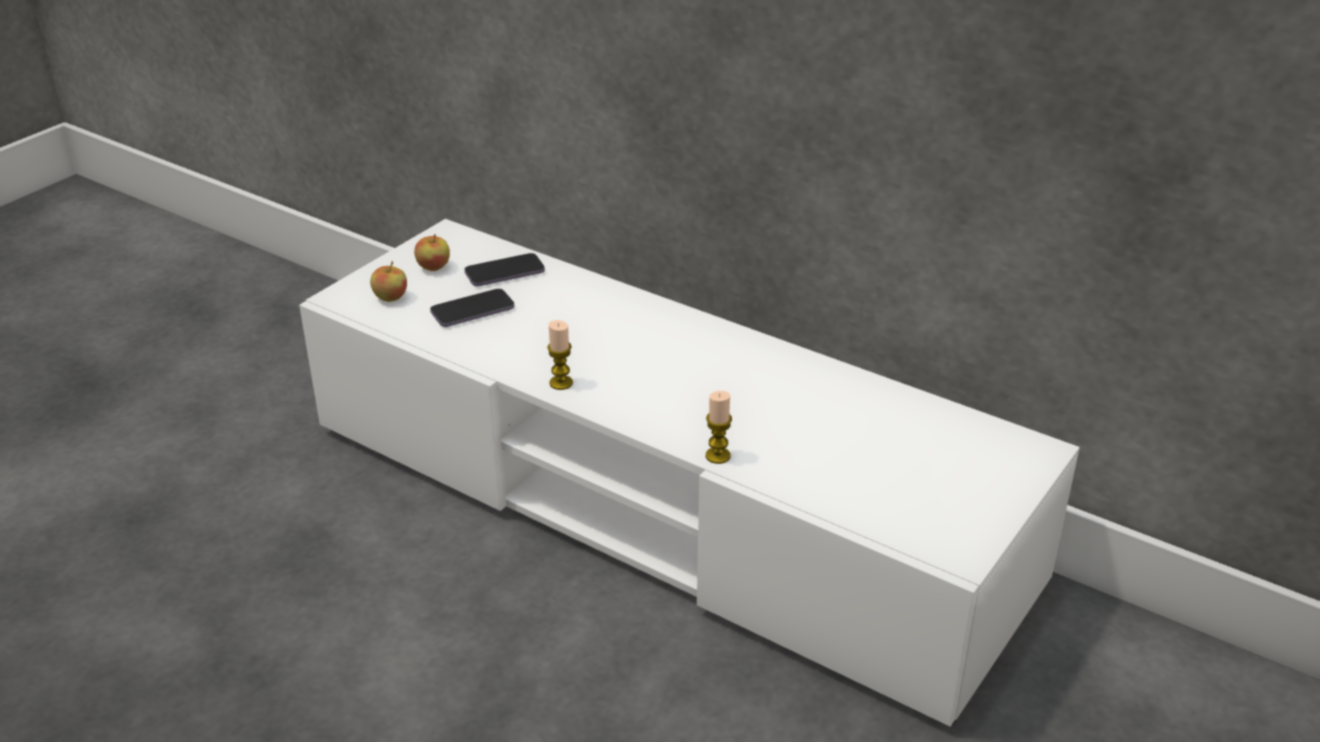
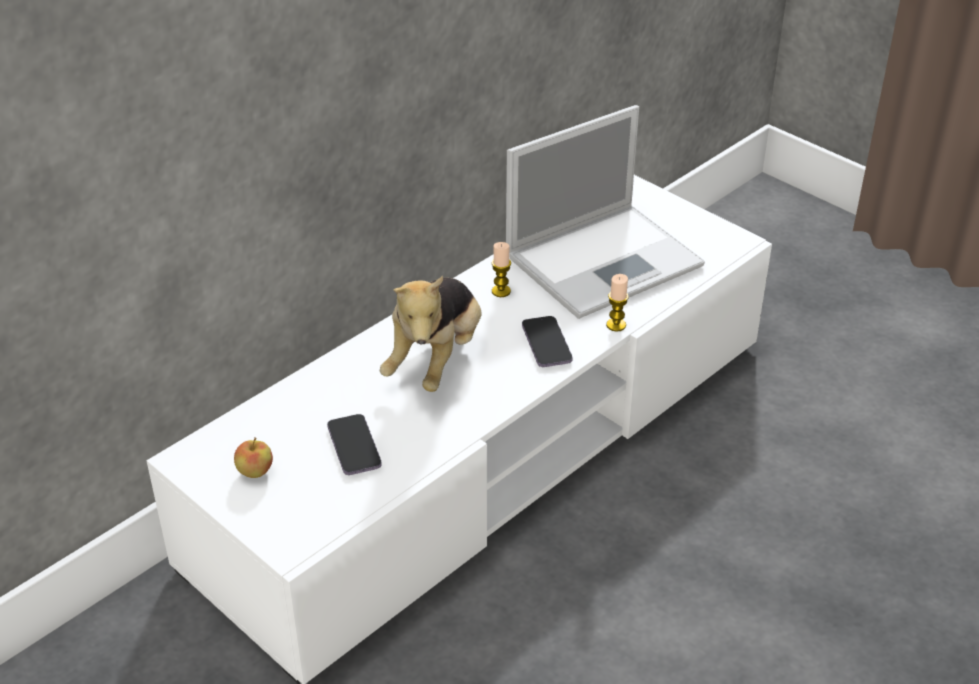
camera: 80 degrees left, 5 degrees up
apple [370,261,407,302] -> none
phone [465,253,545,286] -> phone moved to [522,316,573,367]
candle [547,320,573,390] -> candle moved to [491,242,511,297]
none -> plush toy [380,276,481,392]
none -> laptop [506,105,705,319]

